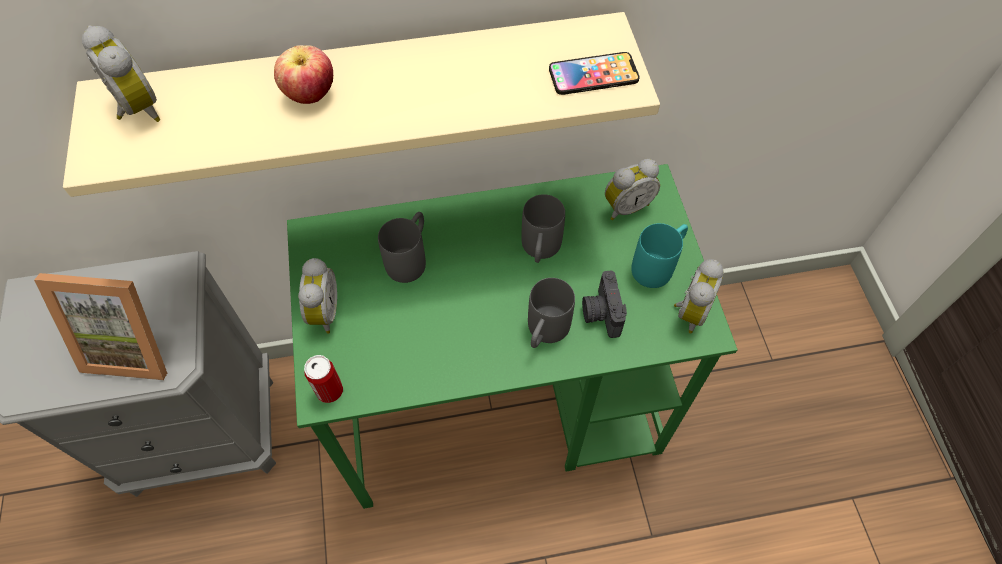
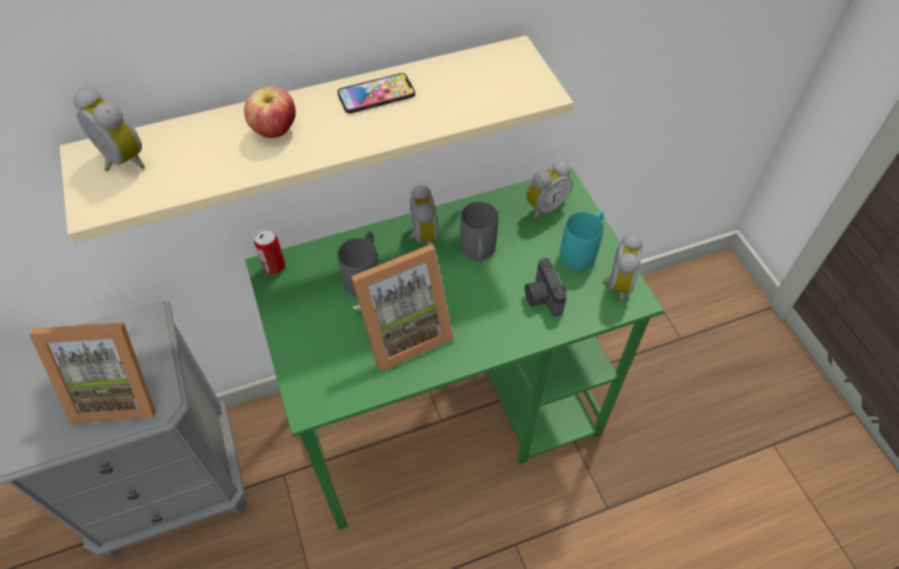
camera: 10 degrees left, 5 degrees down
alarm clock [298,258,337,334] -> alarm clock moved to [408,184,438,245]
can [304,355,343,403] -> can moved to [254,229,285,274]
grey mug [528,278,575,348] -> none
phone [549,52,639,95] -> phone moved to [337,73,415,113]
none -> picture frame [351,244,454,372]

